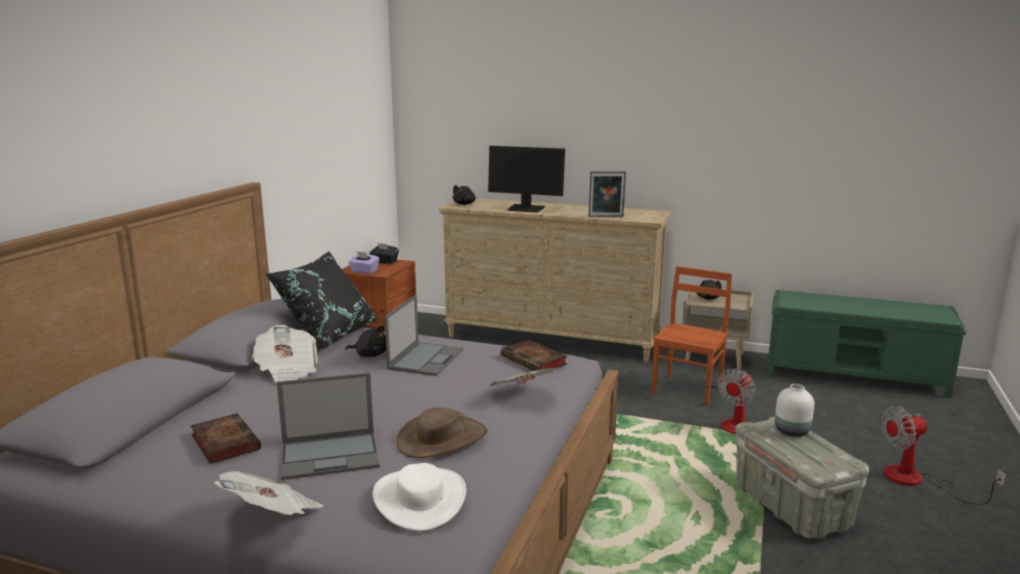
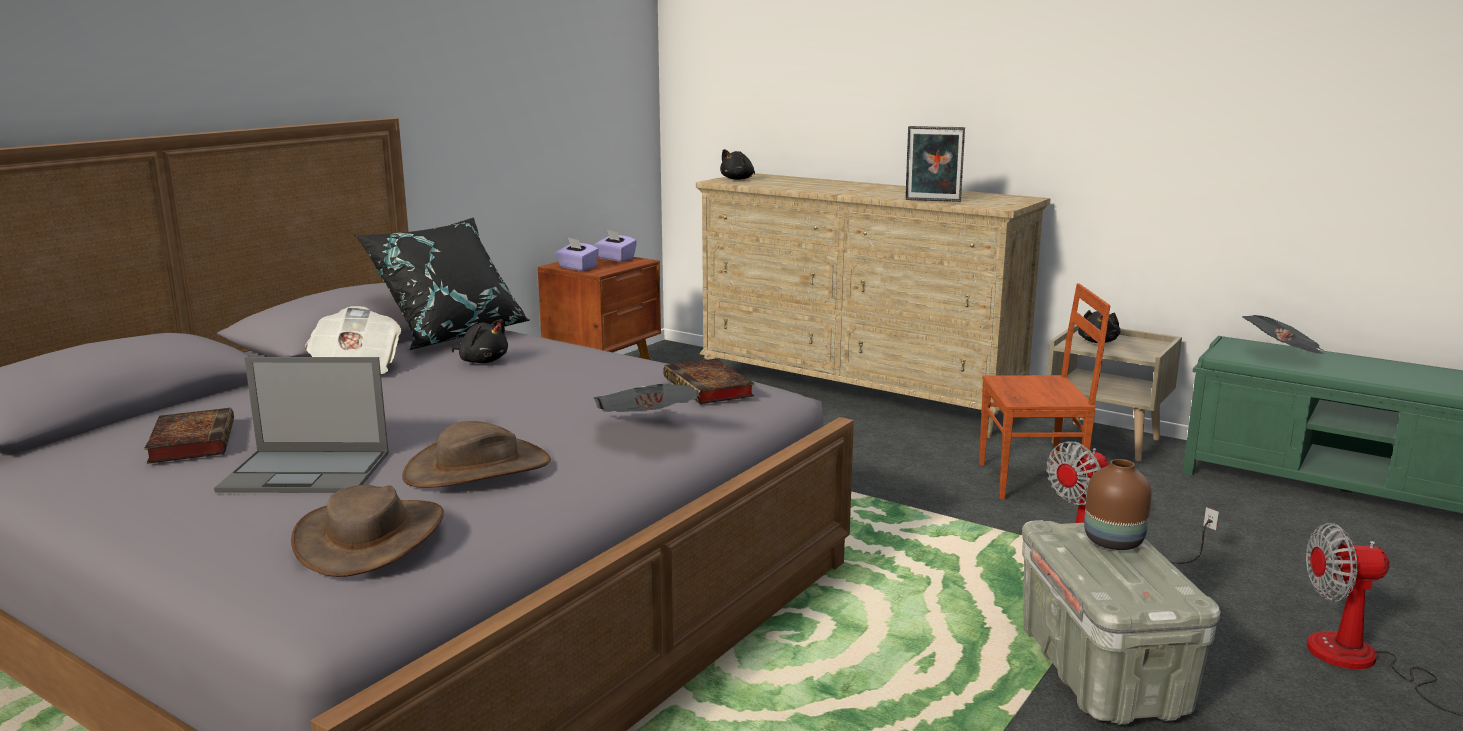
camera: 15 degrees right, 0 degrees up
newspaper [214,471,323,515] -> newspaper moved to [1242,315,1325,354]
black tissue box [369,243,399,264] -> purple tissue box [595,230,637,262]
white hat [372,463,466,531] -> brown hat [291,485,444,577]
laptop [385,295,463,376] -> none
monitor [488,146,565,213] -> none
brown chair [652,266,732,406] -> brown chair turned 45 degrees clockwise [979,283,1111,500]
white vase [775,384,814,437] -> brown vase [1084,459,1152,550]

